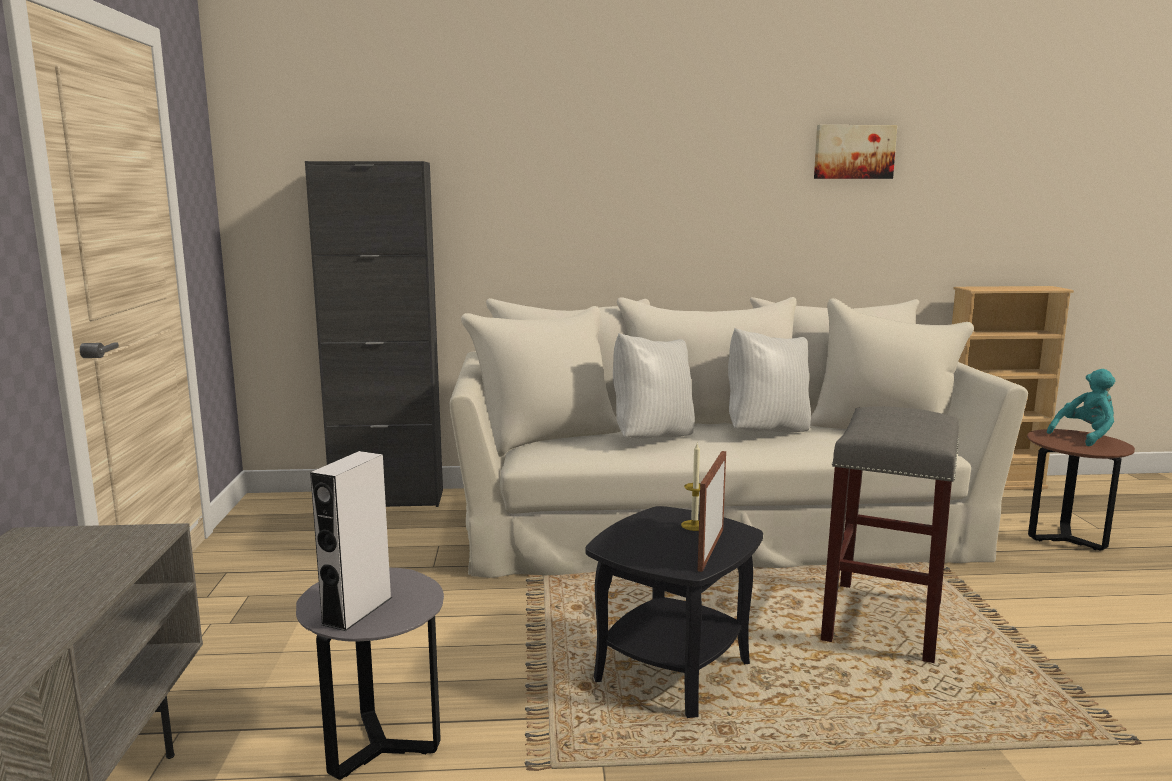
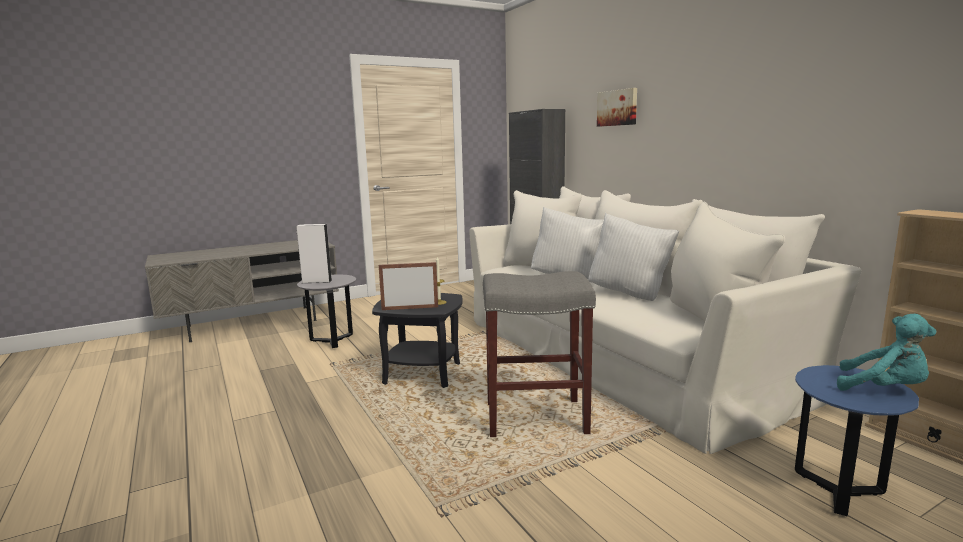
camera: 65 degrees right, 0 degrees up
picture [814,125,897,179] -> picture moved to [597,88,637,127]
brown side table [1027,429,1135,550] -> blue side table [795,365,919,516]

